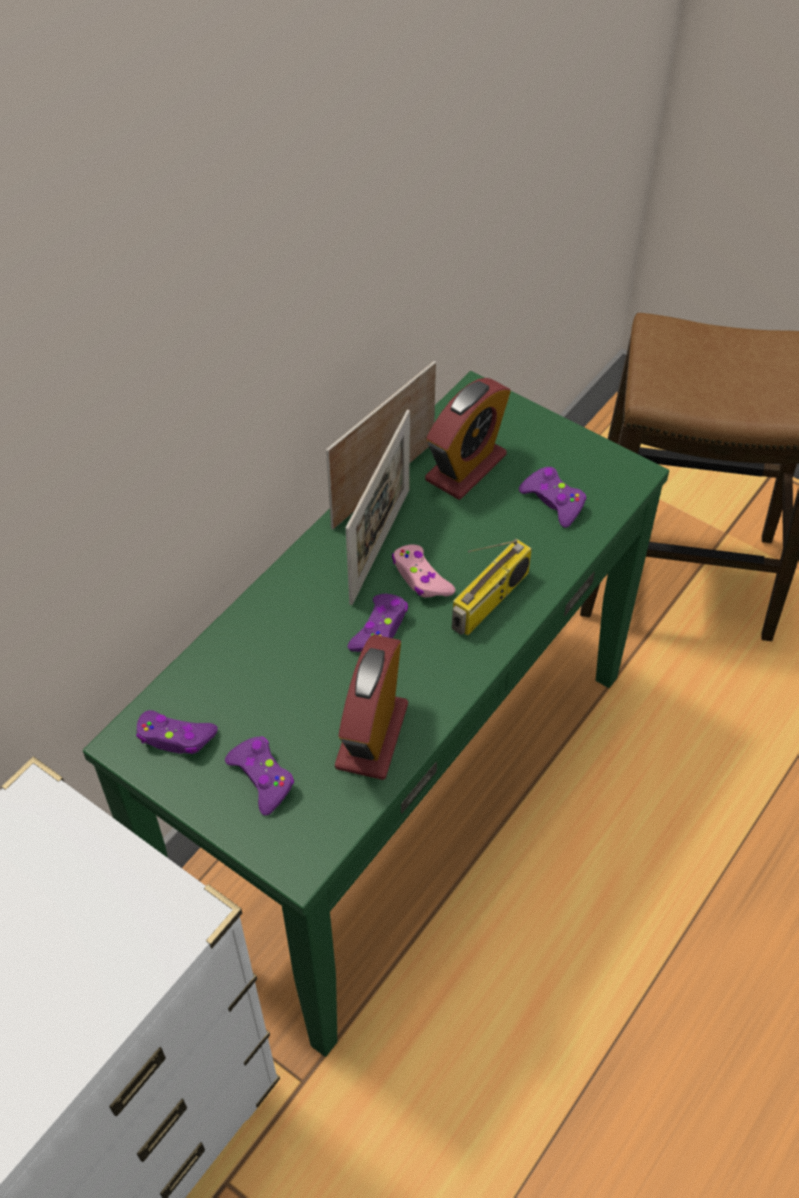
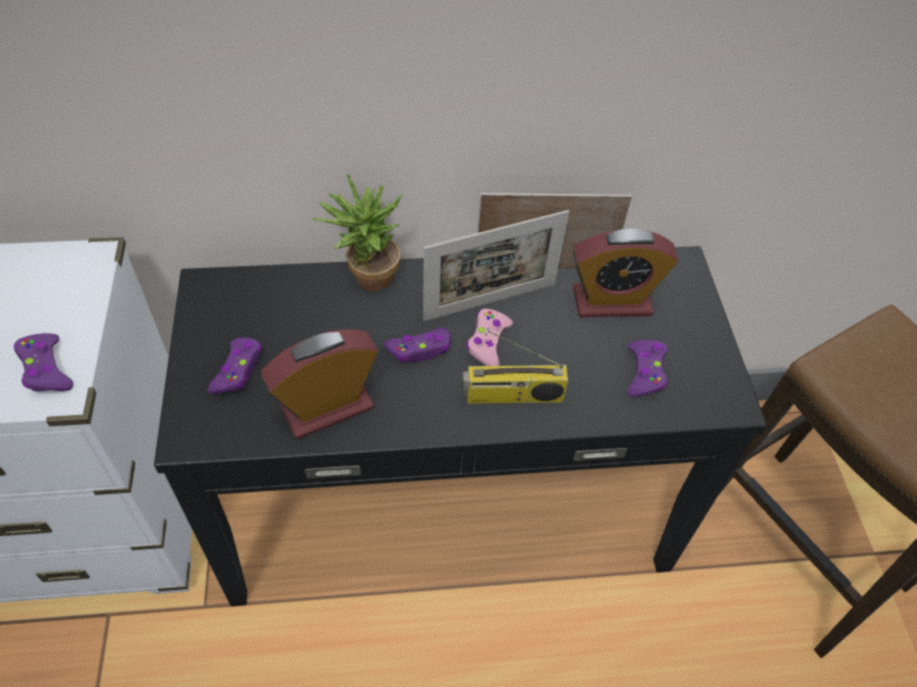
camera: 45 degrees right, 0 degrees up
green console table [83,371,669,1057] -> black console table [154,246,767,606]
purple game controller [136,710,218,754] -> purple game controller moved to [14,333,73,392]
none -> potted plant [313,174,403,291]

